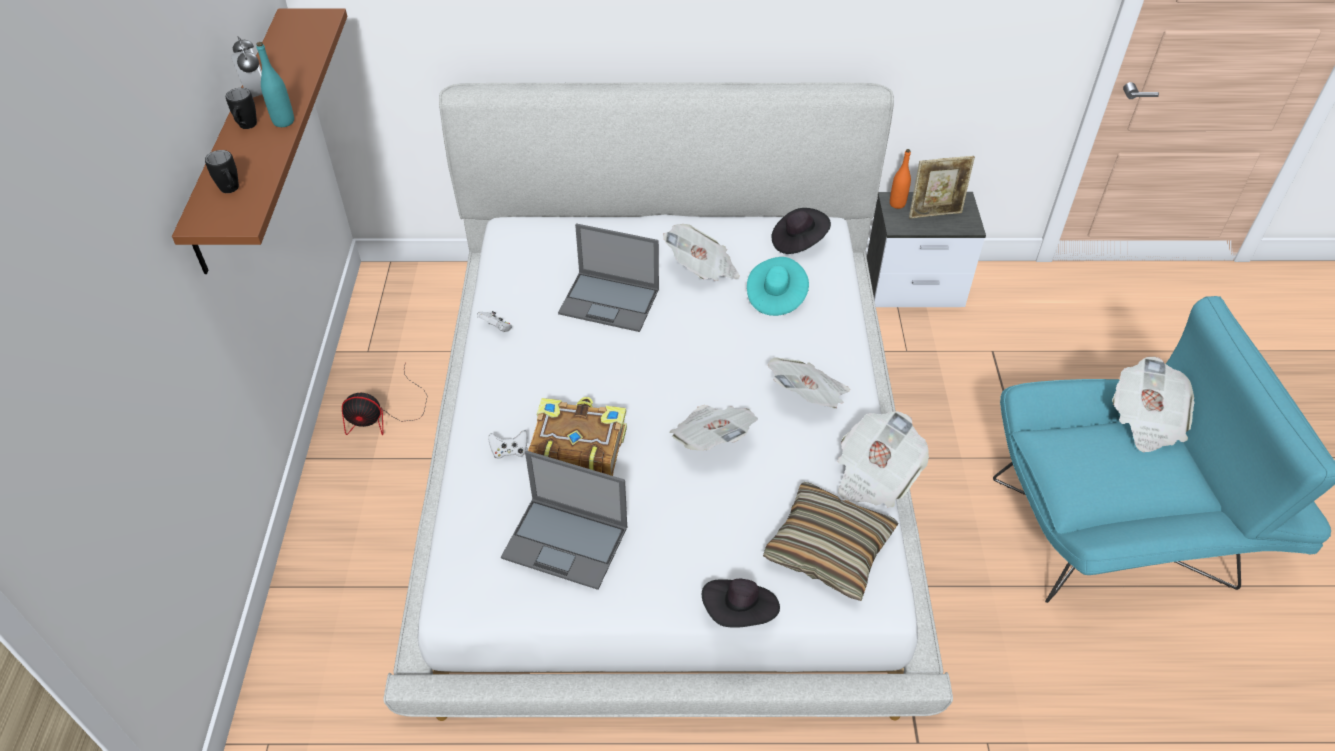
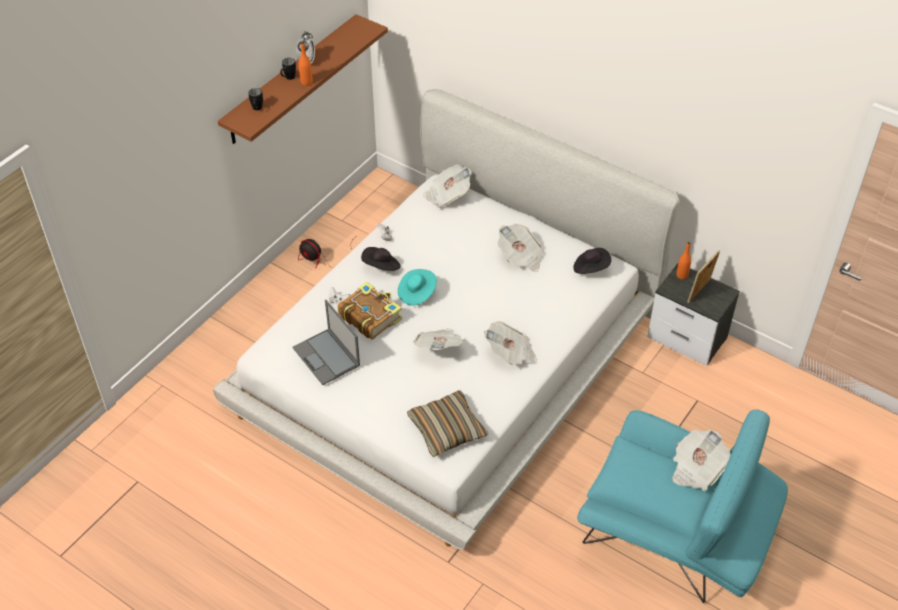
camera: 35 degrees right, 0 degrees up
turquoise bottle [256,42,294,127] -> orange bottle [298,42,313,86]
laptop [558,223,659,332] -> none
black hat [702,579,780,628] -> black hat moved to [361,247,401,271]
turquoise hat [747,257,809,316] -> turquoise hat moved to [398,269,437,306]
newspaper [838,411,929,508] -> newspaper moved to [423,164,472,208]
picture frame [909,156,975,219] -> picture frame turned 105 degrees clockwise [687,250,720,303]

